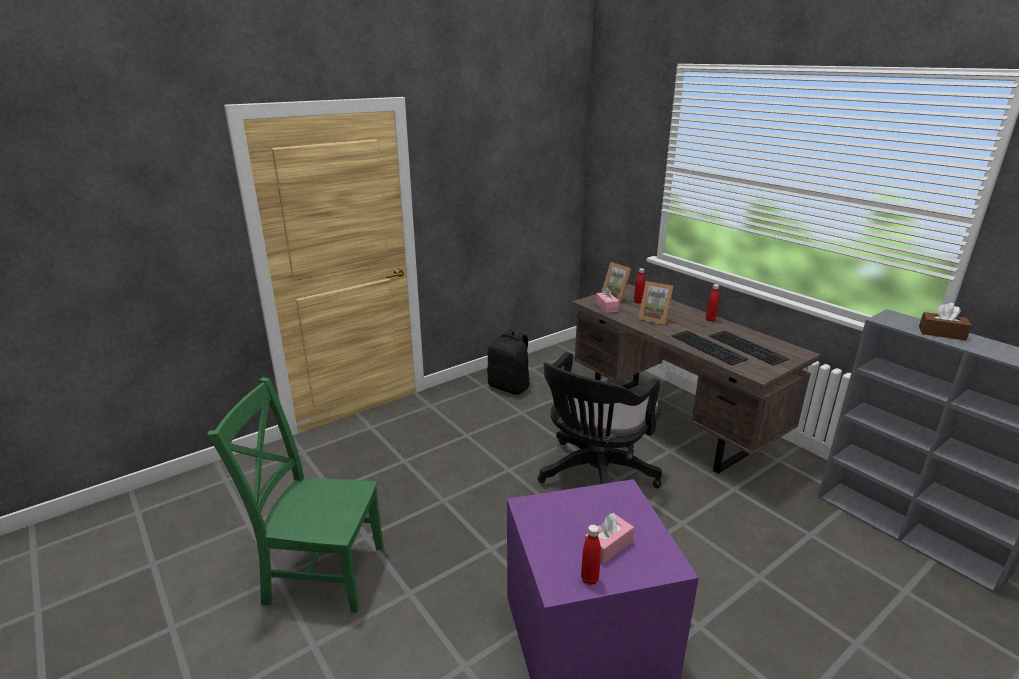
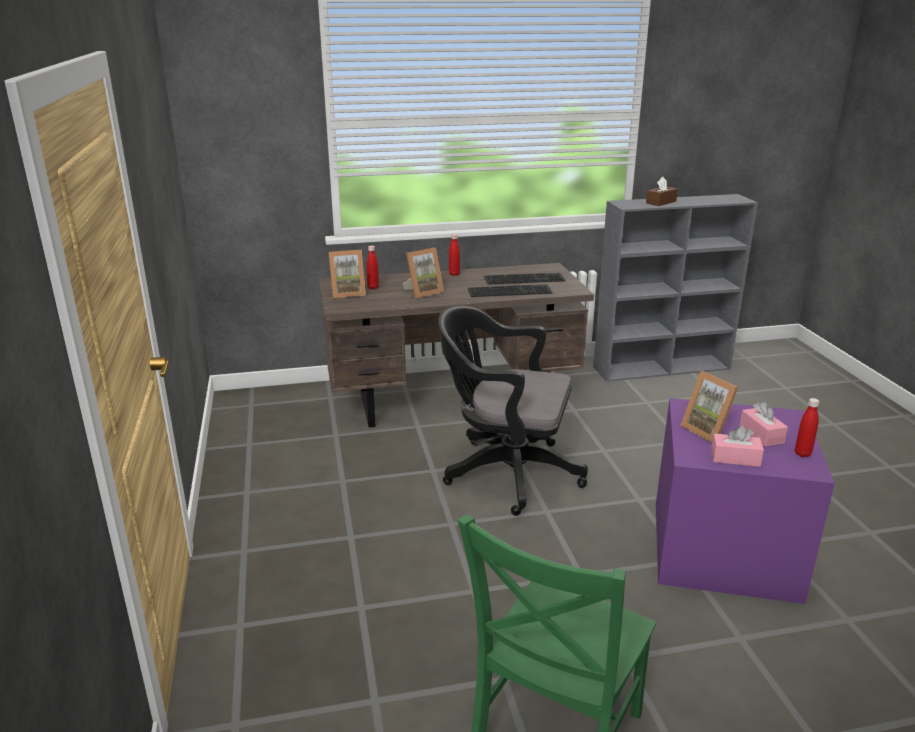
camera: 65 degrees left, 0 degrees up
black backpack [487,330,530,395] -> none
black office chair [538,352,662,488] -> black office chair turned 135 degrees clockwise [438,306,588,516]
pink tissue box [596,287,619,313] -> pink tissue box moved to [711,425,764,467]
none -> picture frame [680,371,738,443]

